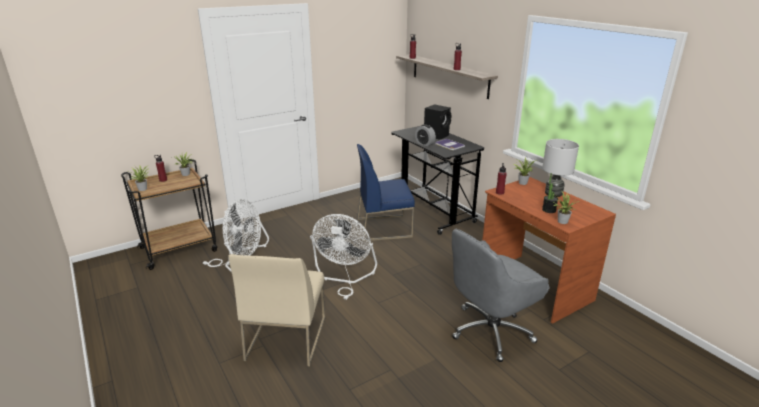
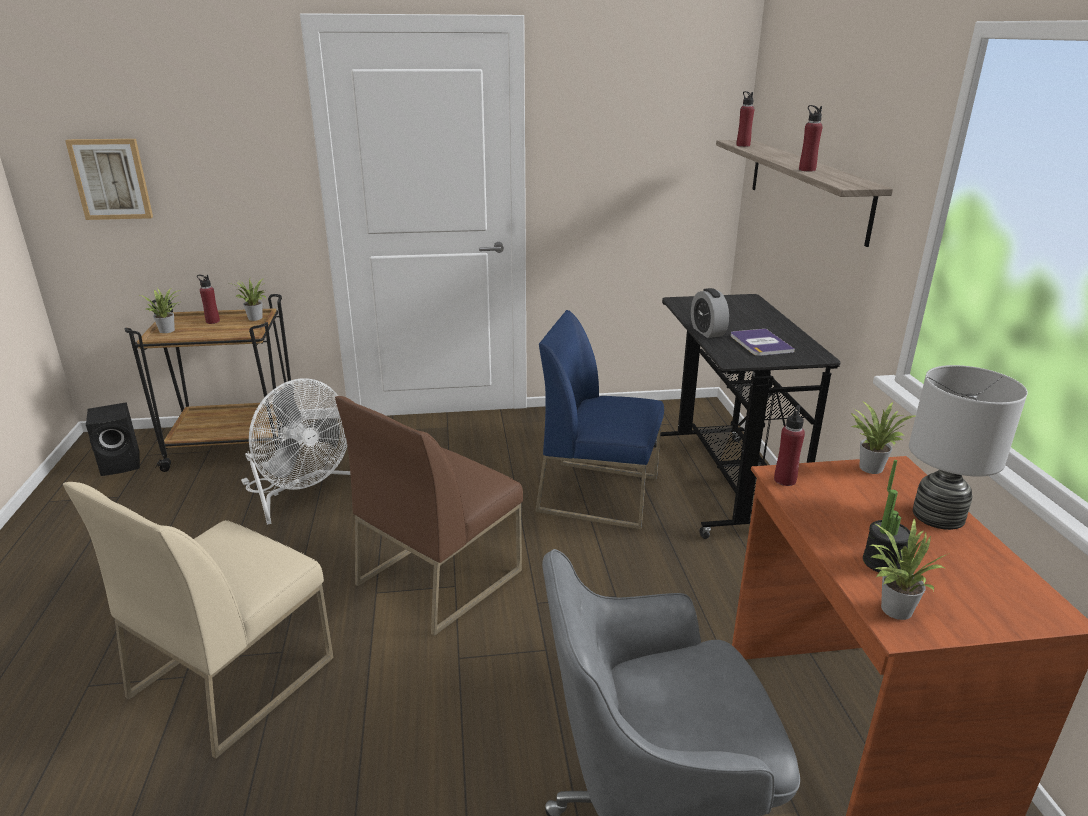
camera: 25 degrees right, 0 degrees up
white fan [310,214,377,300] -> brown chair [335,396,523,636]
black speaker [424,104,452,140] -> black speaker moved to [86,402,140,476]
none -> picture [65,139,153,220]

